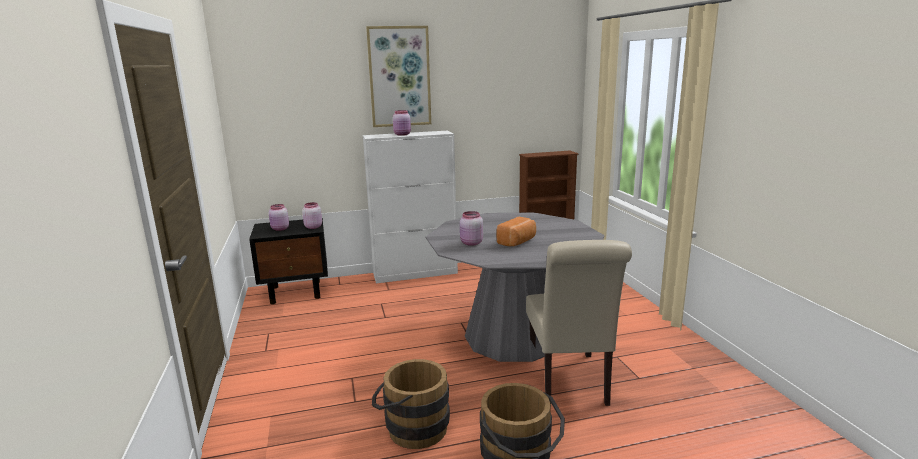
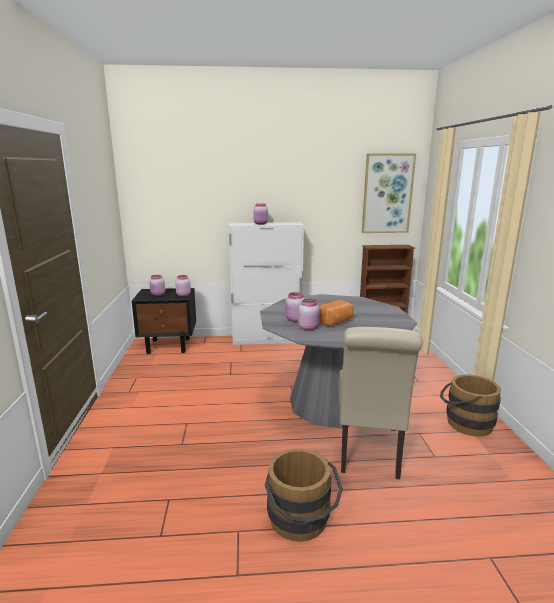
camera: 10 degrees right, 0 degrees up
picture [366,26,431,127] -> picture moved to [362,153,416,233]
brown bucket [372,359,450,449] -> brown bucket moved to [440,375,501,436]
none -> pink jar [298,299,320,331]

